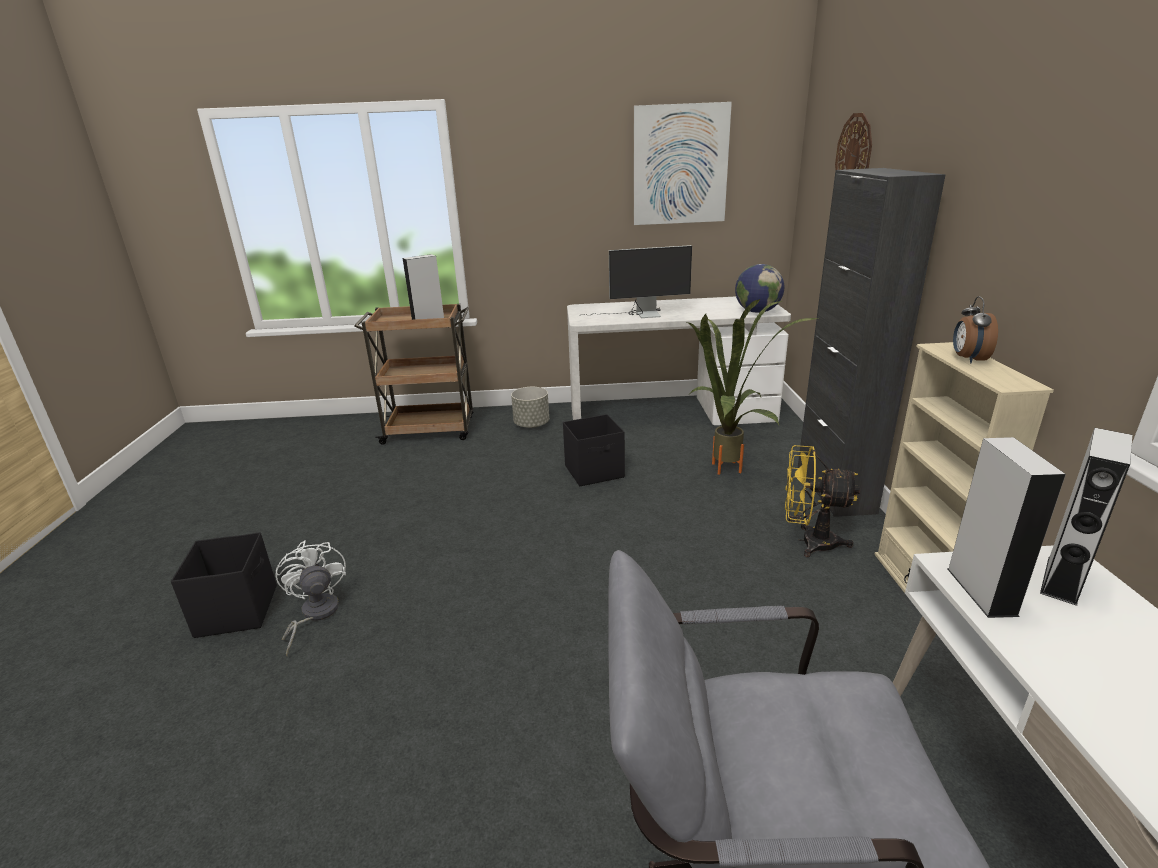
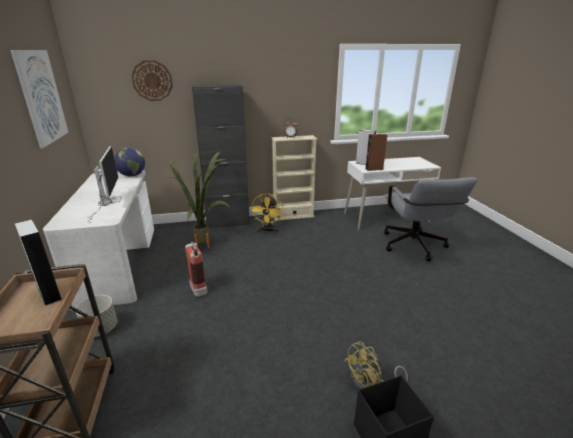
camera: 100 degrees left, 0 degrees up
white fan [275,540,346,657] -> yellow fan [344,341,408,389]
black storage box [563,414,625,486] -> fire extinguisher [185,242,208,297]
grey speaker [948,437,1066,618] -> brown speaker [365,134,387,171]

